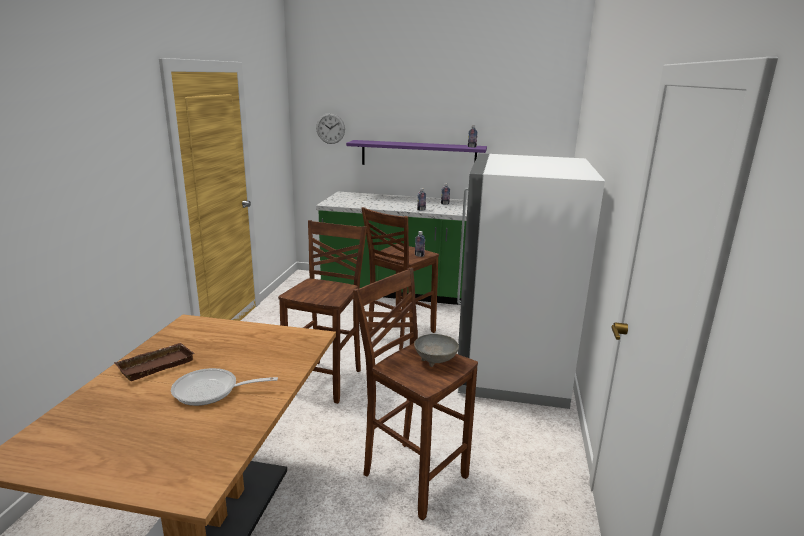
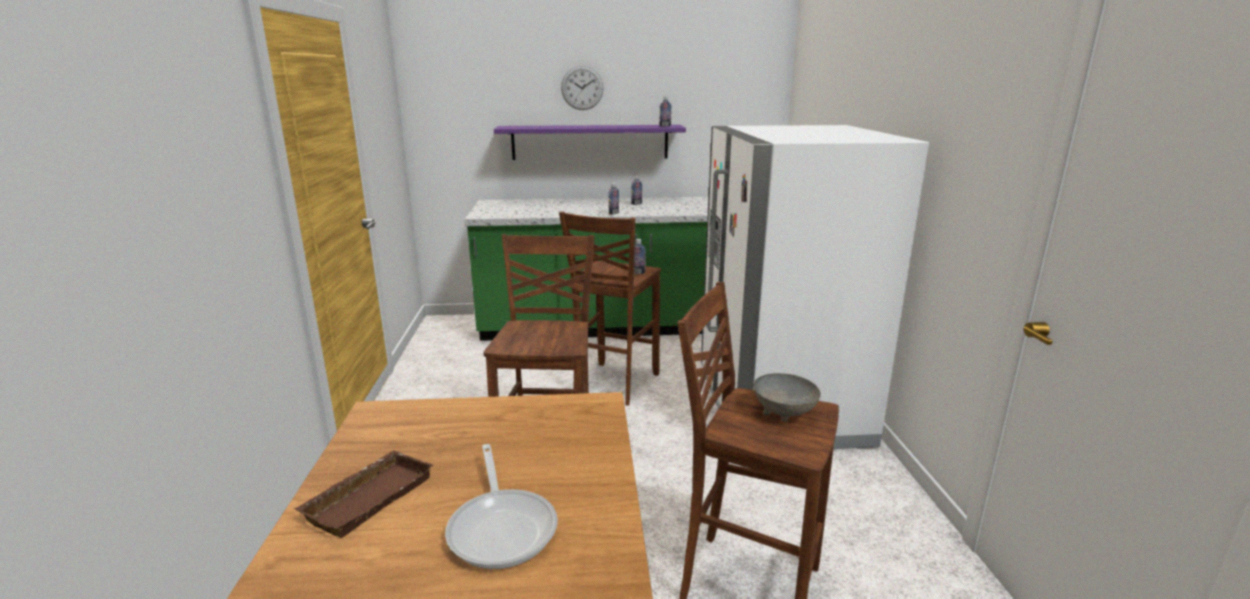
camera: 15 degrees left, 0 degrees up
frying pan [171,368,278,406] -> frying pan turned 90 degrees counterclockwise [445,444,558,569]
wall clock [316,113,345,144] -> wall clock moved to [561,66,604,110]

